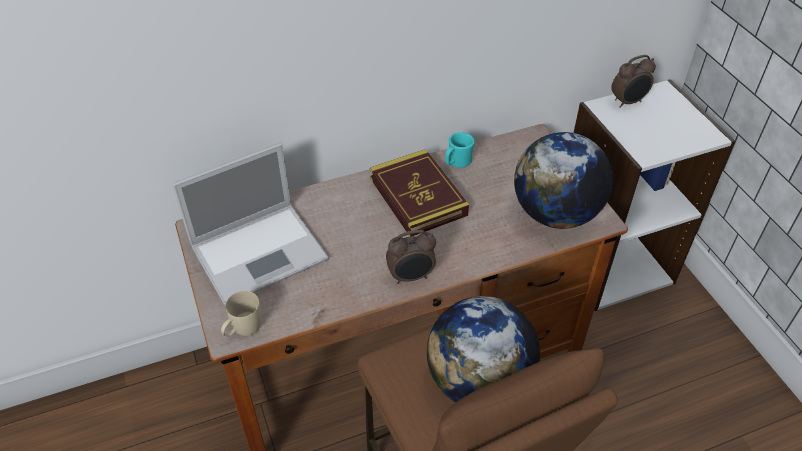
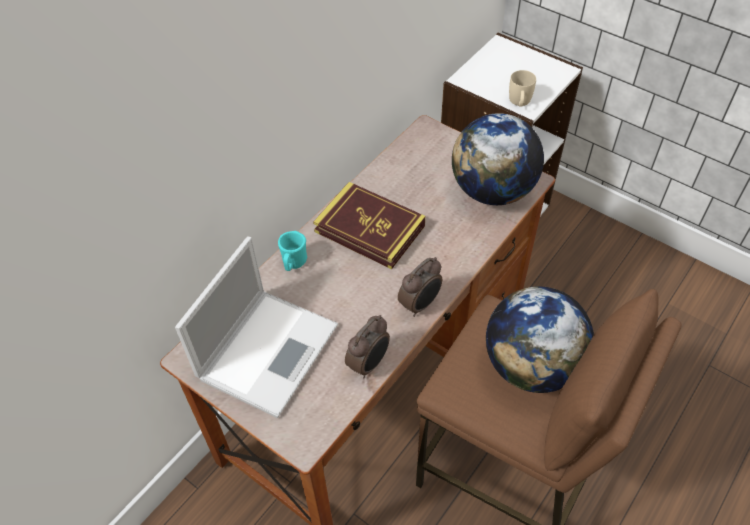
camera: 30 degrees left, 5 degrees up
beige mug [221,291,262,337] -> beige mug moved to [509,70,536,107]
turquoise mug [445,132,475,168] -> turquoise mug moved to [278,231,307,271]
alarm clock [611,55,656,108] -> alarm clock moved to [345,315,390,378]

